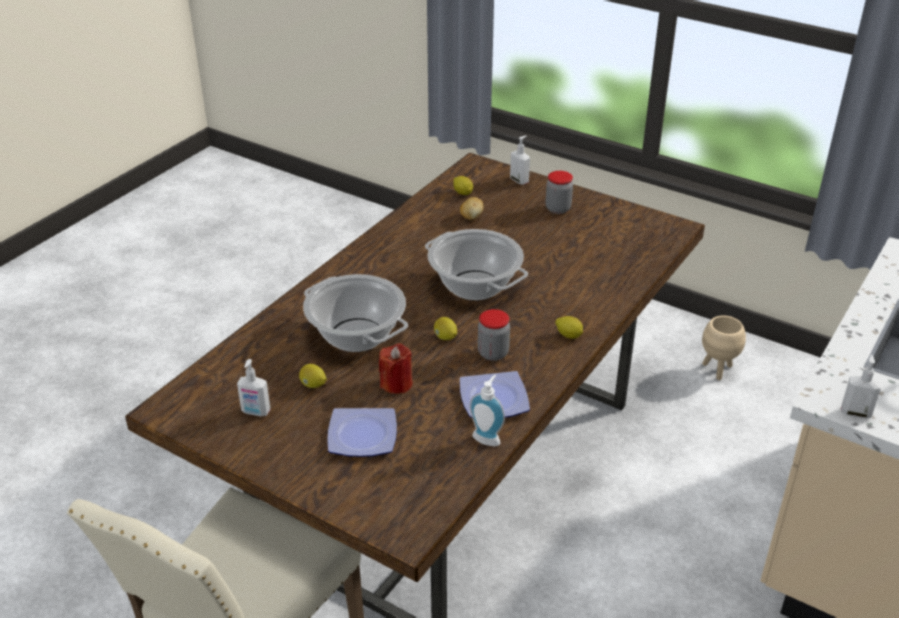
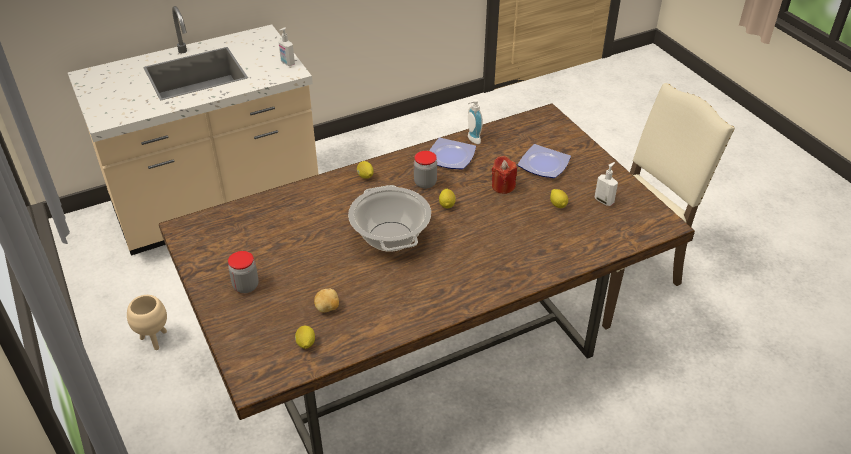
camera: 150 degrees left, 5 degrees up
cooking pot [303,274,408,352] -> none
soap dispenser [510,136,530,185] -> none

